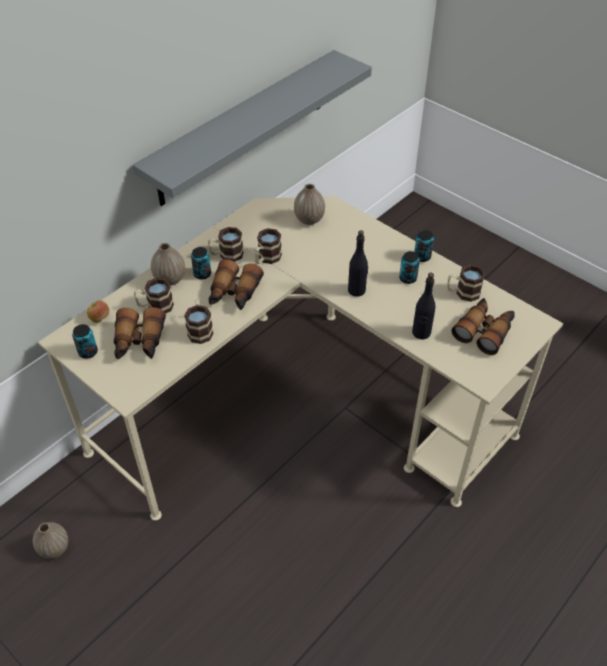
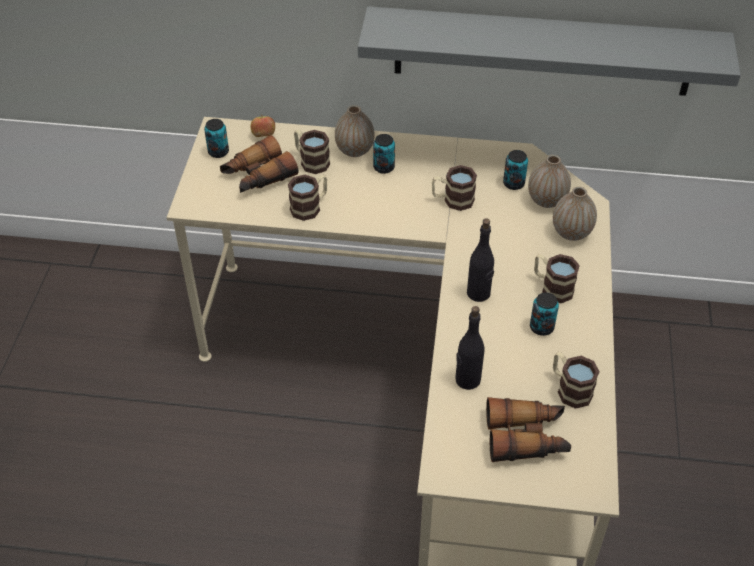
camera: 55 degrees right, 0 degrees up
vase [33,522,68,559] -> vase moved to [553,187,597,241]
mug [208,227,244,262] -> mug moved to [534,254,580,303]
binoculars [208,259,264,310] -> none
can [414,230,434,262] -> can moved to [503,150,528,190]

